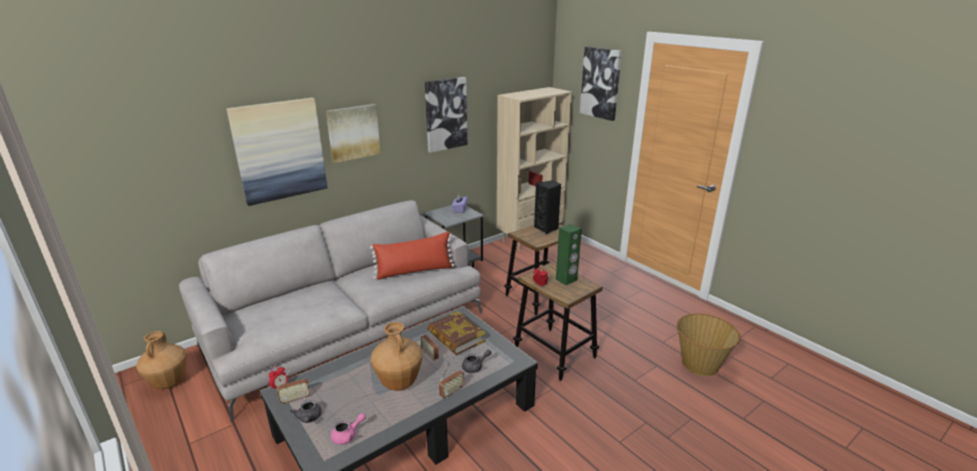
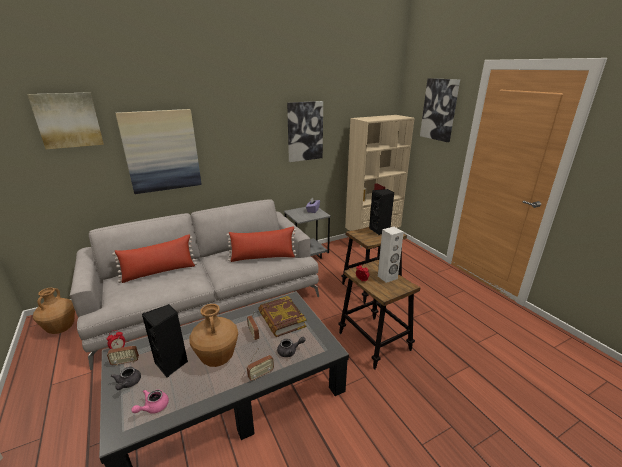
camera: 10 degrees right, 0 degrees up
picture [326,104,381,163] -> picture moved to [27,92,104,149]
pink teapot [331,413,366,445] -> pink teapot turned 150 degrees clockwise [131,390,169,414]
green speaker [556,224,582,285] -> white speaker [378,227,404,283]
basket [677,313,741,376] -> none
none -> red pillow [112,234,197,283]
none -> black speaker [142,304,188,378]

